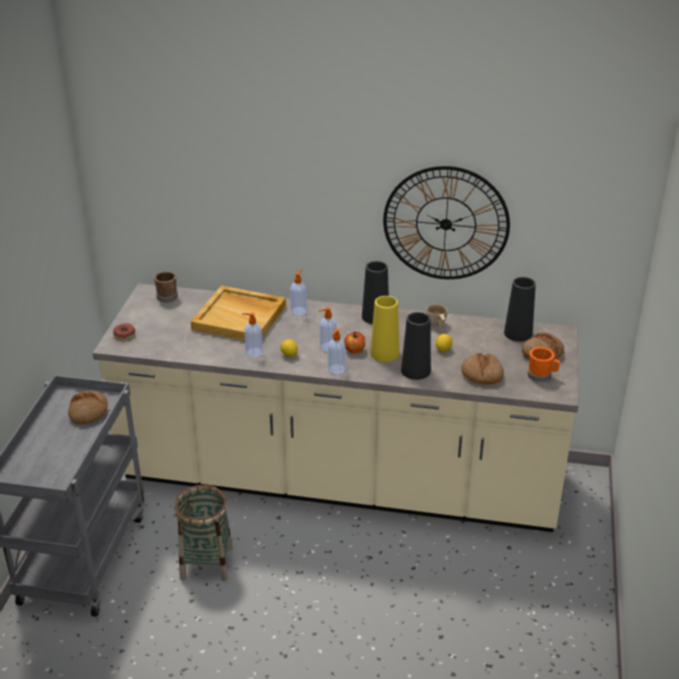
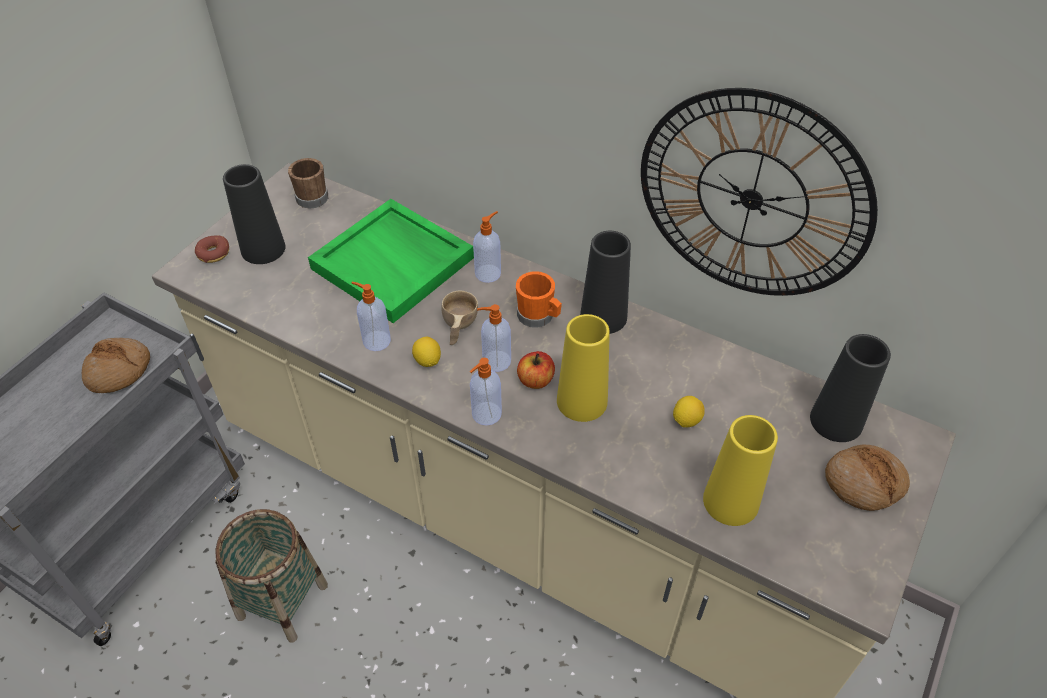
camera: 20 degrees right, 15 degrees up
beige tray [191,285,286,341] -> green tray [308,199,474,323]
black vase [401,312,431,380] -> black vase moved to [223,164,286,264]
beige cup [426,304,448,333] -> beige cup moved to [442,291,478,345]
bread [461,353,504,384] -> yellow vase [703,415,778,526]
orange mug [527,347,560,382] -> orange mug moved to [516,271,562,328]

